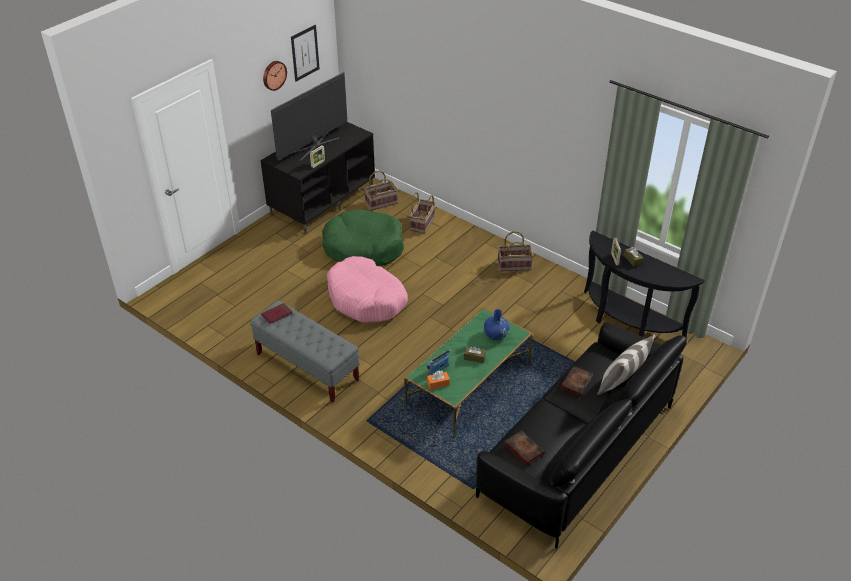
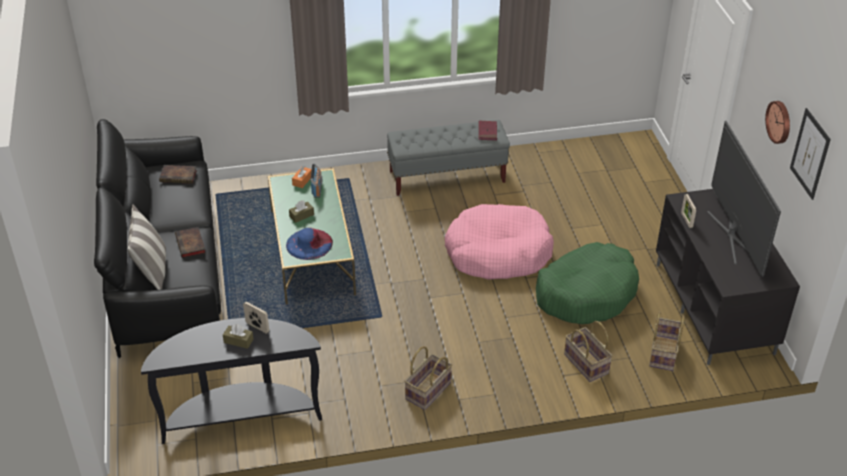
camera: 130 degrees right, 0 degrees up
blue vase [484,309,510,340] -> blue hat [286,228,333,260]

